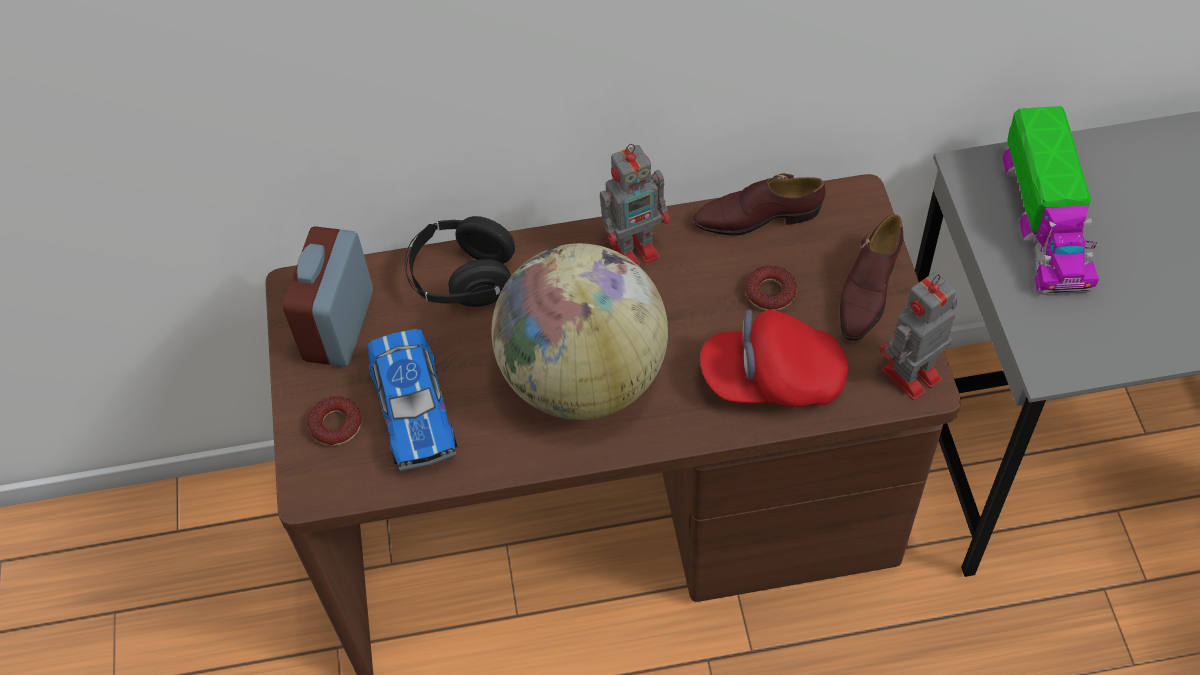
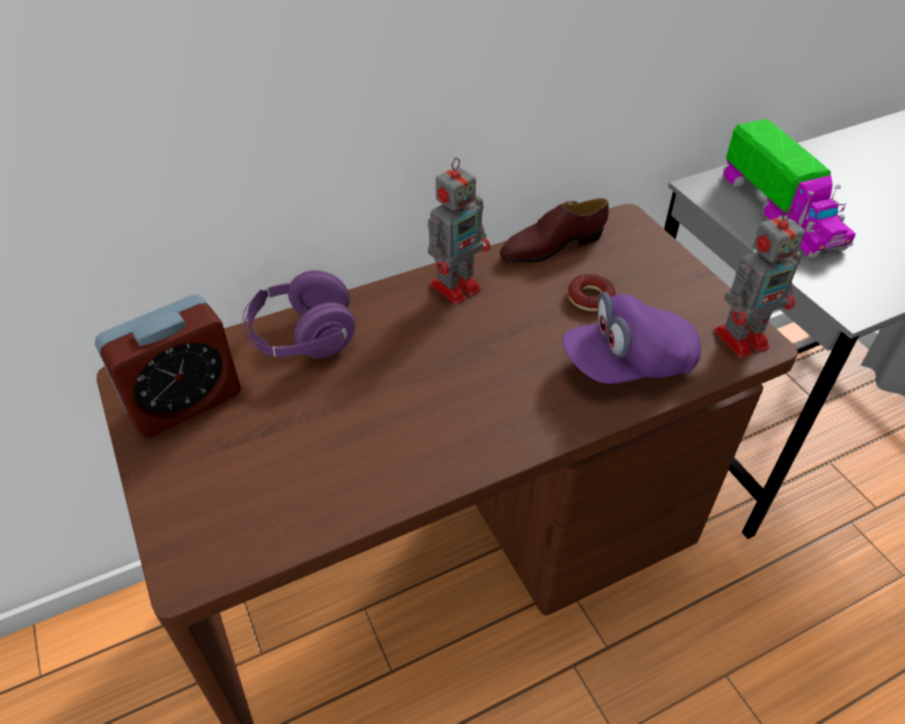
camera: 20 degrees left, 10 degrees down
alarm clock [283,226,373,367] -> alarm clock turned 120 degrees counterclockwise [95,294,241,438]
donut [308,396,362,446] -> none
toy car [367,329,457,472] -> none
black headphones [405,216,515,307] -> purple headphones [243,270,355,358]
globe [491,243,668,420] -> none
red cap [700,309,849,406] -> purple cap [562,292,701,384]
brown shoe [840,214,903,341] -> none
toy robot [879,272,957,400] -> toy robot turned 150 degrees counterclockwise [714,207,805,358]

